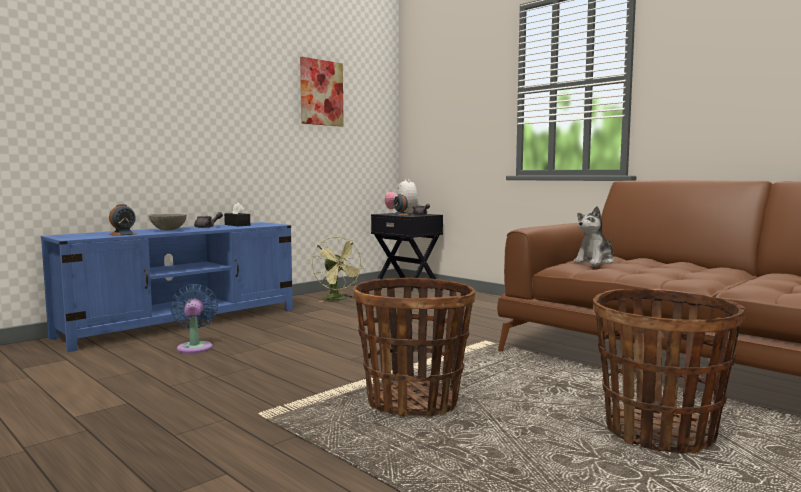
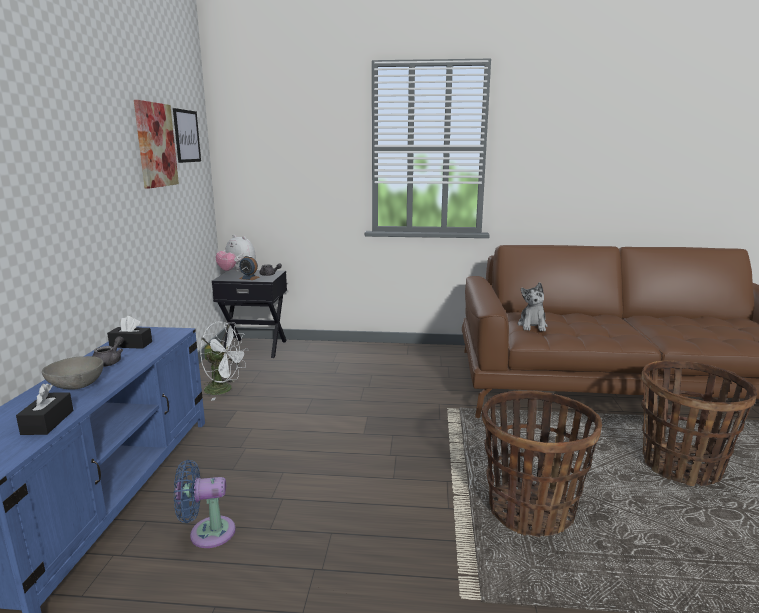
camera: 40 degrees left, 10 degrees up
alarm clock [109,204,137,236] -> black tissue box [16,384,73,435]
blue fan [170,284,218,354] -> blue fan turned 45 degrees counterclockwise [174,460,236,548]
green fan [312,236,364,302] -> white fan [200,321,249,401]
none -> picture [173,108,201,163]

